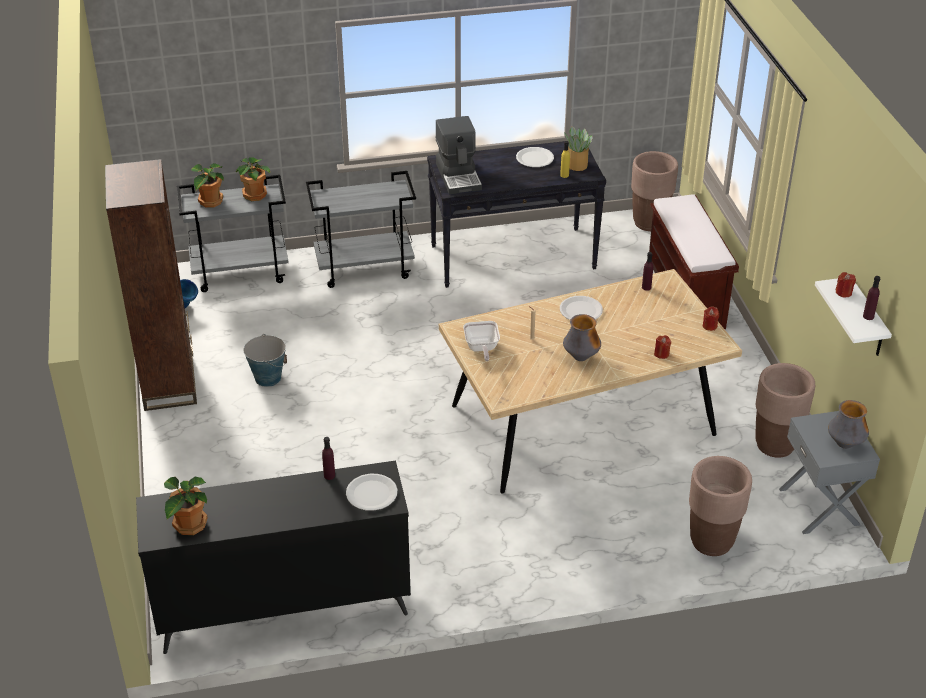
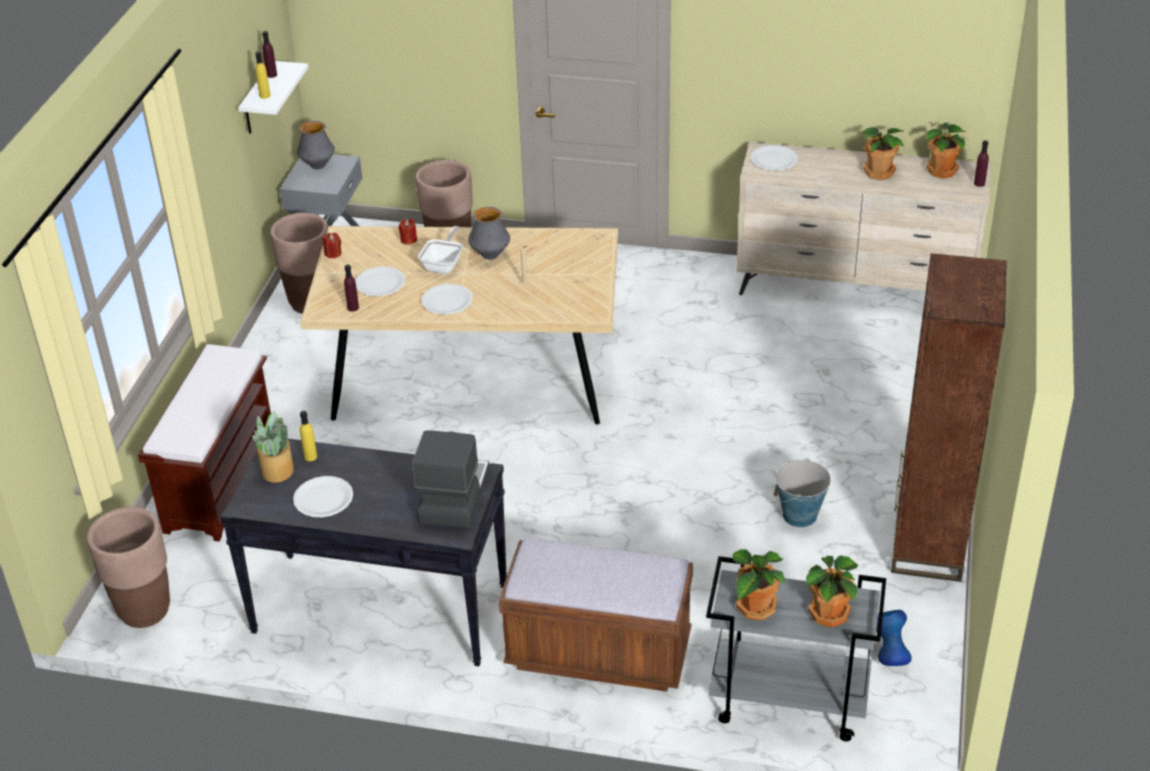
camera: 155 degrees left, 0 degrees up
black dresser [136,461,411,654] -> beige dresser [737,142,991,295]
grey cart [306,171,416,288] -> brown bench [499,538,693,691]
purple bottle [322,437,335,480] -> purple bottle moved to [974,140,989,187]
frying pan [463,321,500,361] -> frying pan moved to [418,226,463,274]
red candle [836,272,856,297] -> yellow bottle [255,51,270,99]
none -> white plate [355,266,405,296]
none -> potted plant [859,127,904,181]

